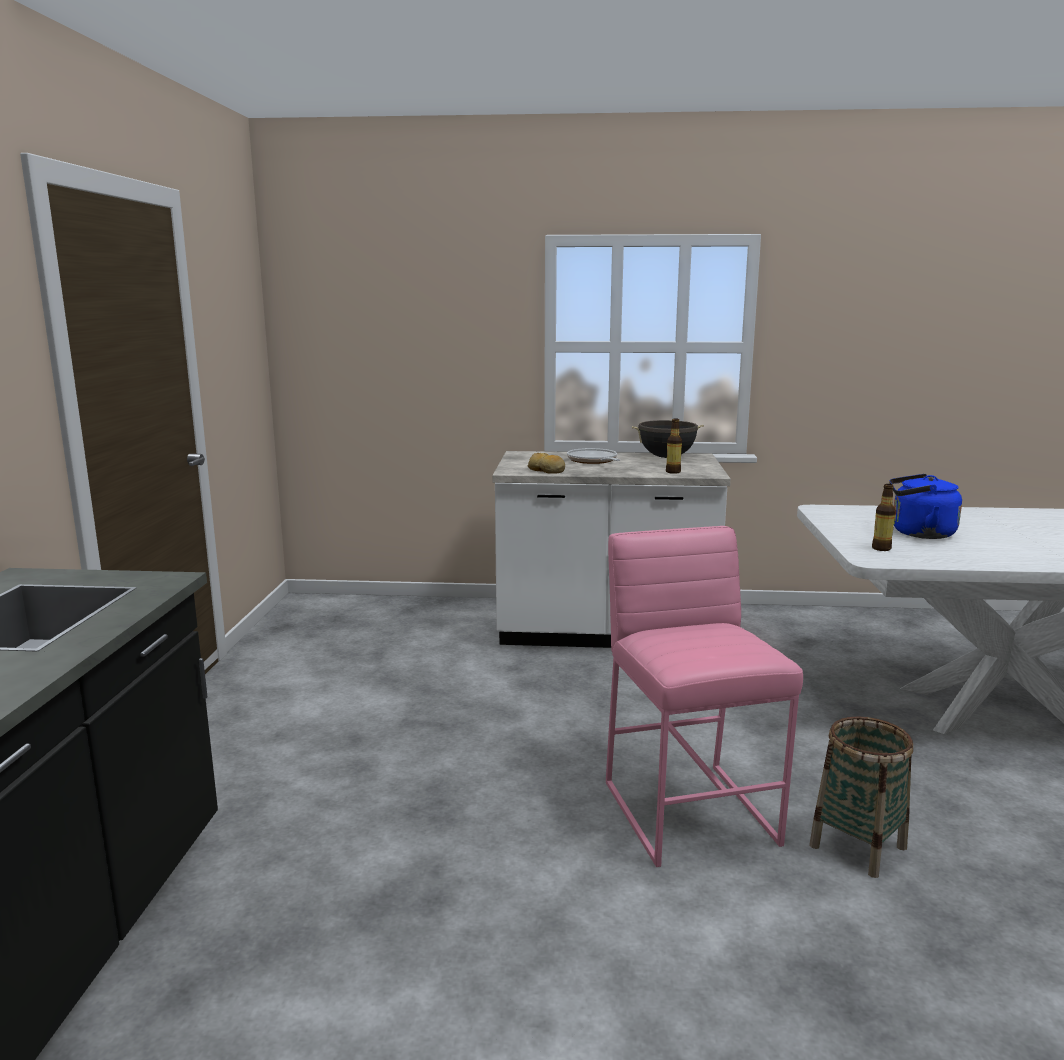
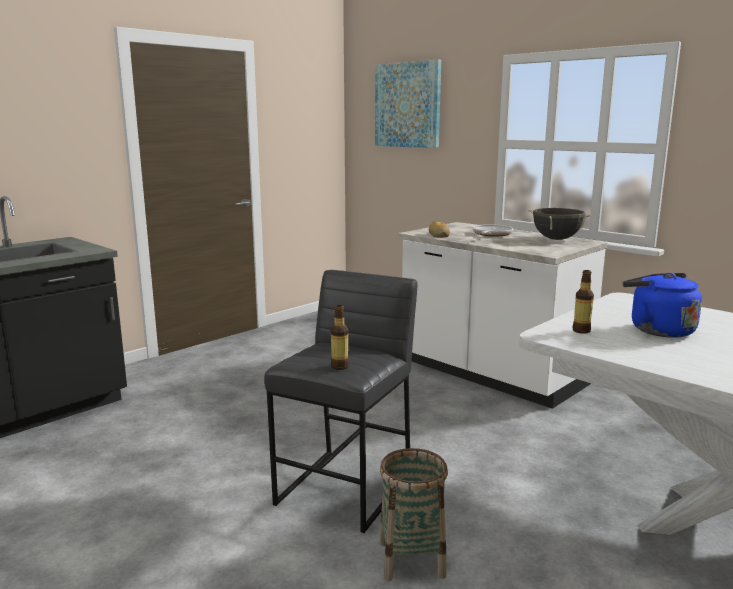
camera: 40 degrees right, 0 degrees up
pink stool [606,526,803,867] -> grey stool [264,270,418,533]
bottle [666,418,682,474] -> bottle moved to [331,305,349,370]
none -> picture [375,60,441,148]

